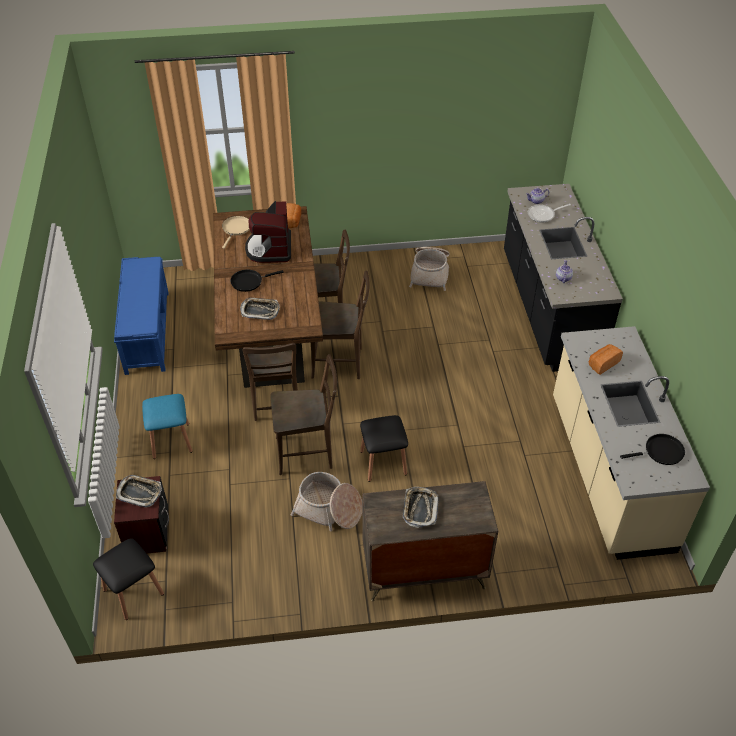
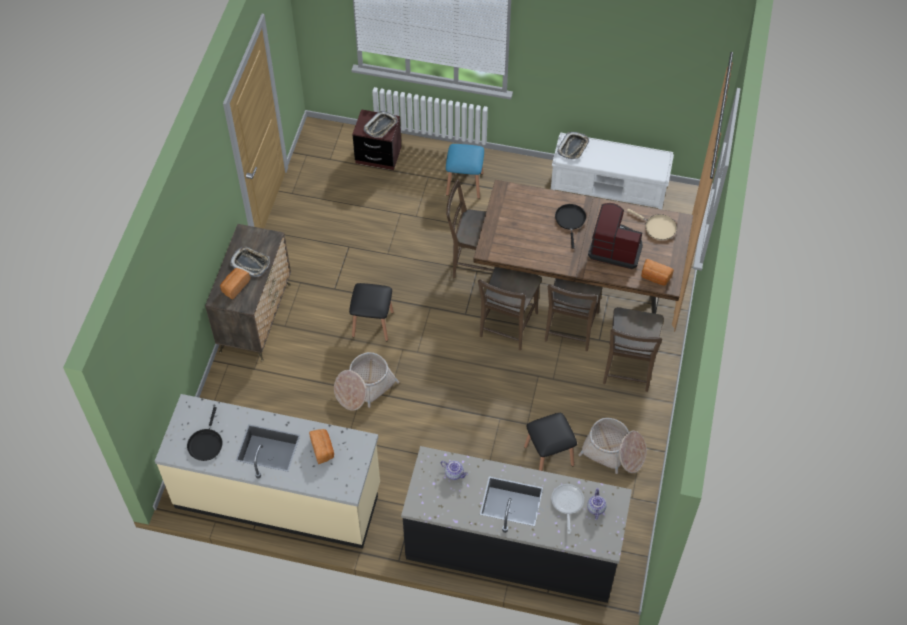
camera: 110 degrees right, 10 degrees up
black stool [93,538,164,620] -> black stool moved to [524,413,577,471]
blue bench [114,257,169,375] -> white bench [551,132,674,209]
tray [240,298,280,320] -> tray moved to [557,132,589,159]
brown chair [270,354,337,475] -> brown chair moved to [603,307,664,392]
basket [290,472,362,532] -> basket moved to [334,352,399,411]
none -> bread [220,268,250,299]

